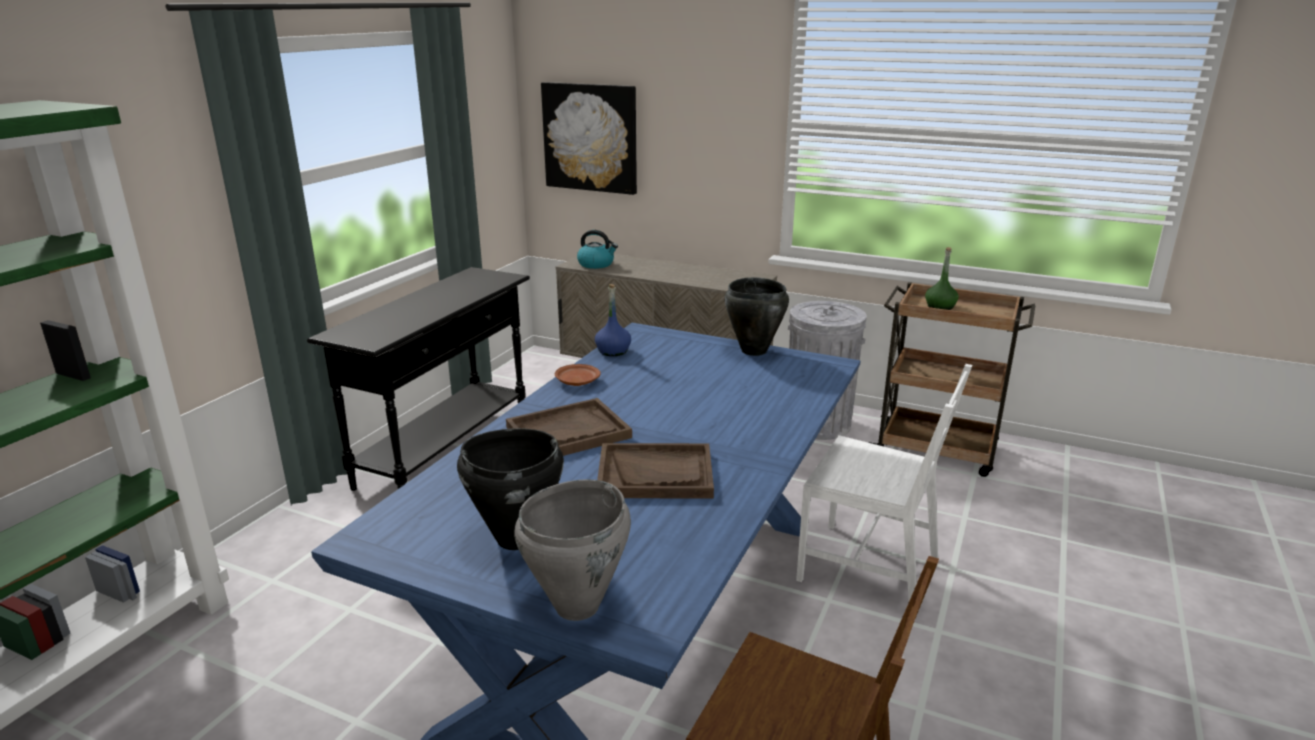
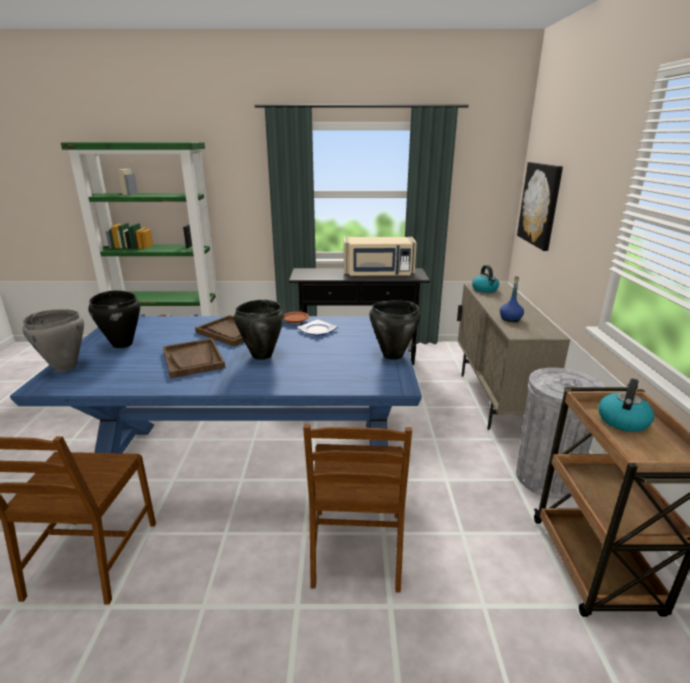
camera: 65 degrees right, 0 degrees up
blue bottle [595,284,631,356] -> blue bottle moved to [500,276,524,322]
white chair [796,364,972,601] -> brown chair [303,424,412,593]
green bottle [925,247,959,310] -> kettle [598,378,654,432]
none -> black cooking pot [234,300,284,360]
none -> plate [297,319,338,336]
none -> beige microwave [344,237,417,277]

